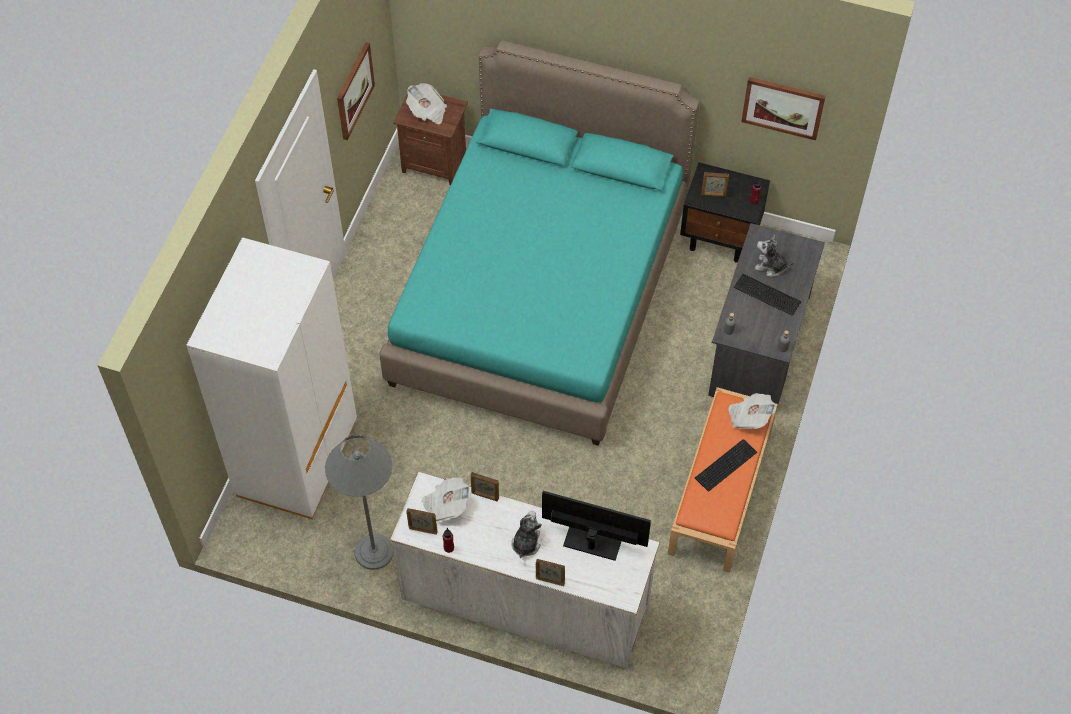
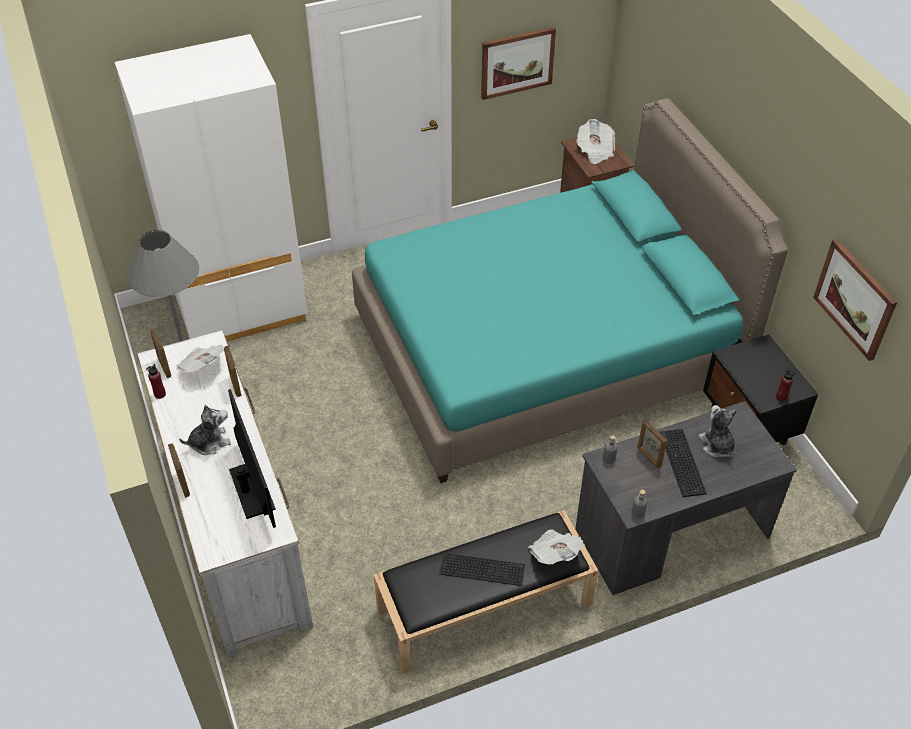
camera: 50 degrees right, 10 degrees down
orange bench [668,387,778,573] -> black bench [374,510,598,674]
picture frame [701,172,729,197] -> picture frame moved to [637,419,667,468]

